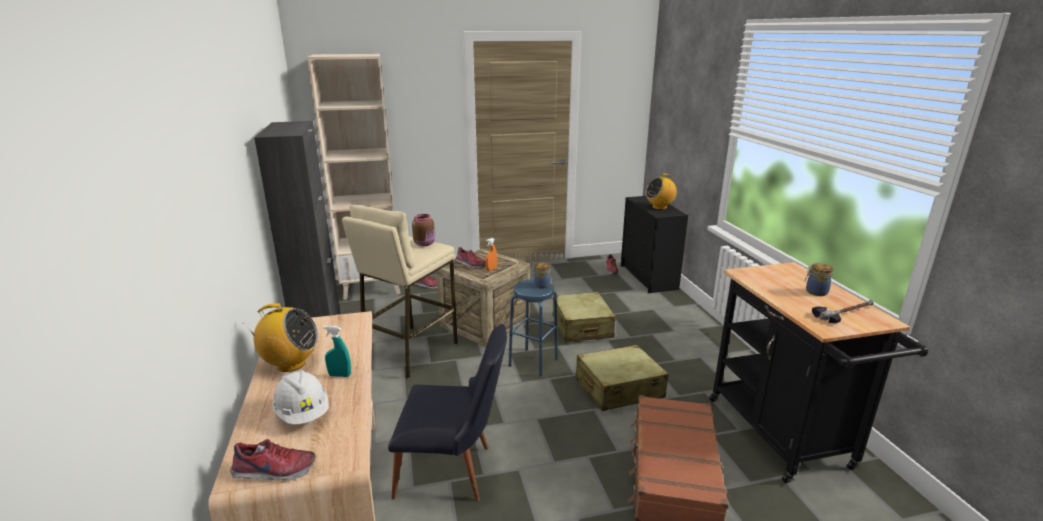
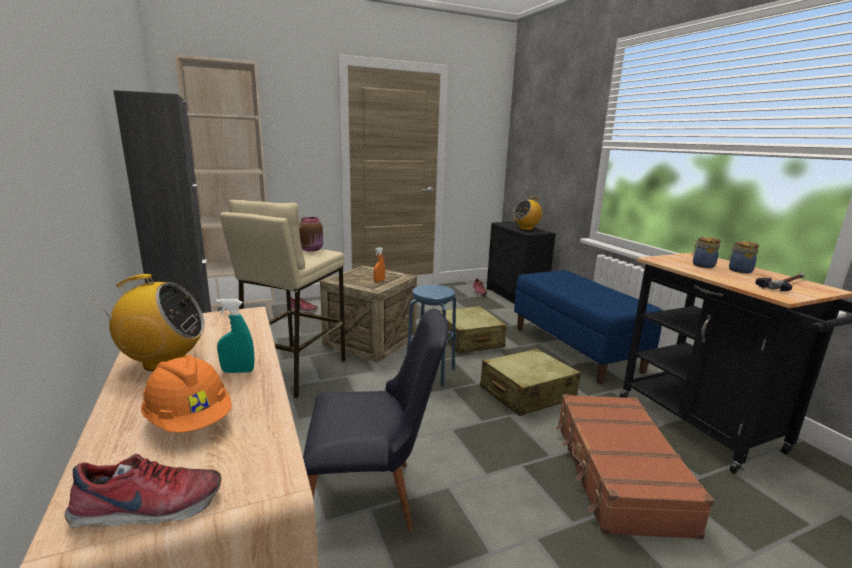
camera: 10 degrees left, 5 degrees down
white hard hat [272,370,329,425] -> orange hard hat [141,355,232,433]
shoe [455,247,486,269] -> none
jar [533,263,551,289] -> jar moved to [692,237,721,268]
none -> blue bench [514,270,663,384]

